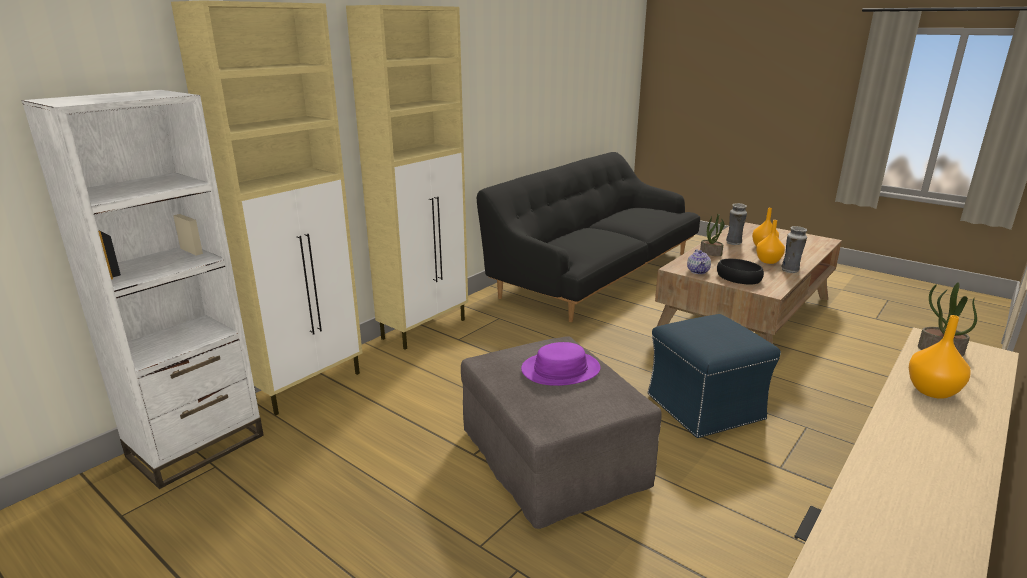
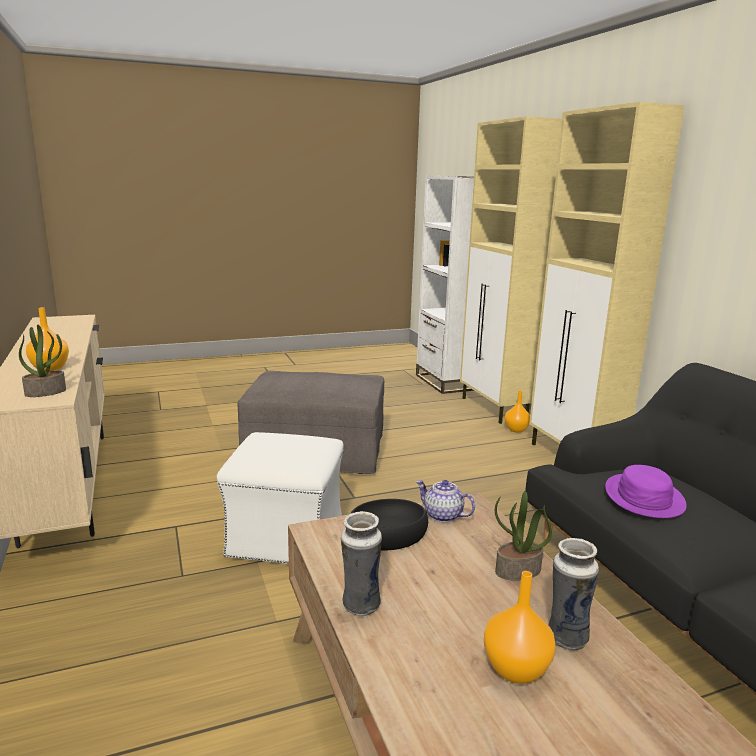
camera: 120 degrees right, 5 degrees down
purple hat [521,342,600,386] -> purple hat moved to [605,465,687,518]
blue ottoman [648,314,781,438] -> white ottoman [216,432,344,564]
orange vase [756,220,785,264] -> orange vase moved to [505,390,530,433]

